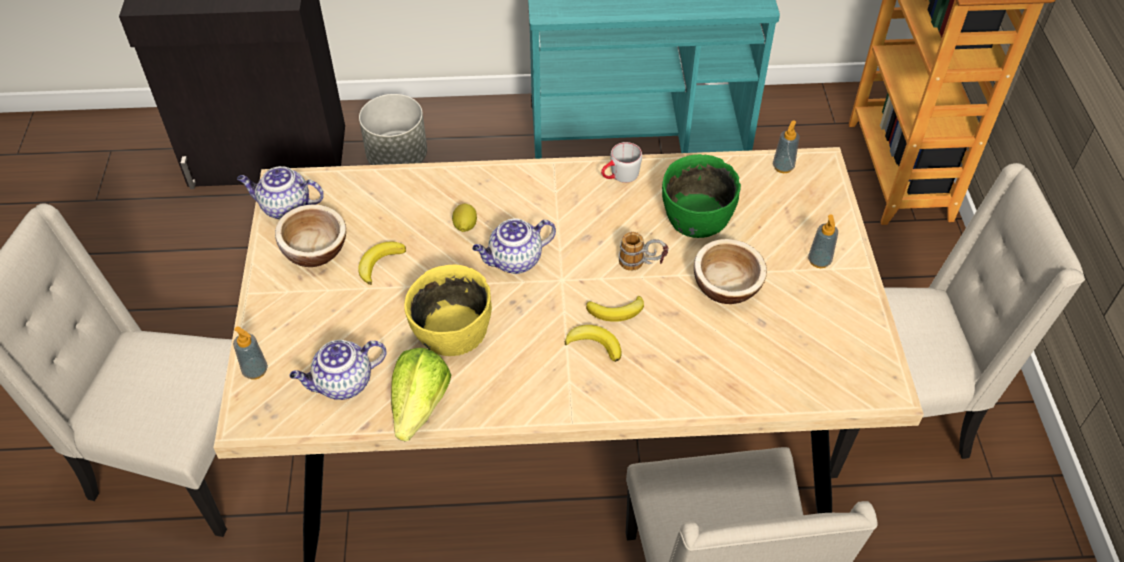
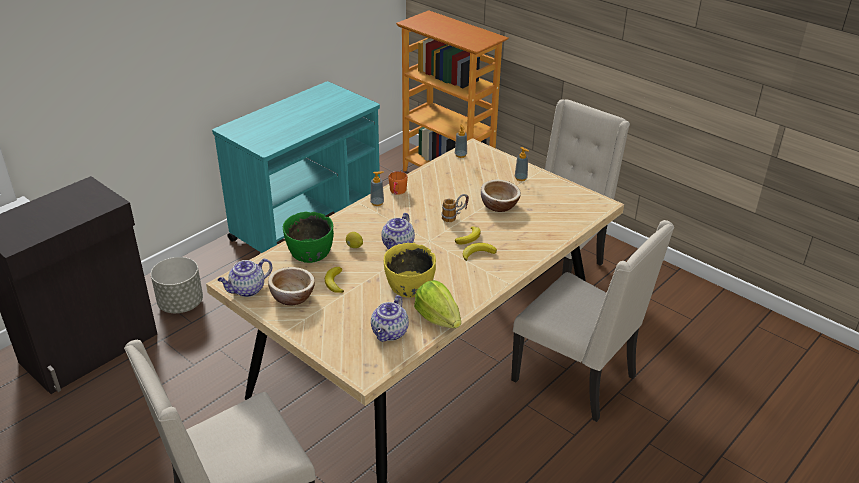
camera: 45 degrees left, 15 degrees down
soap dispenser [233,326,268,379] -> soap dispenser moved to [370,171,384,206]
grey mug [601,142,642,183] -> orange mug [389,171,408,195]
green bowl [662,154,741,238] -> green bowl moved to [283,212,334,263]

